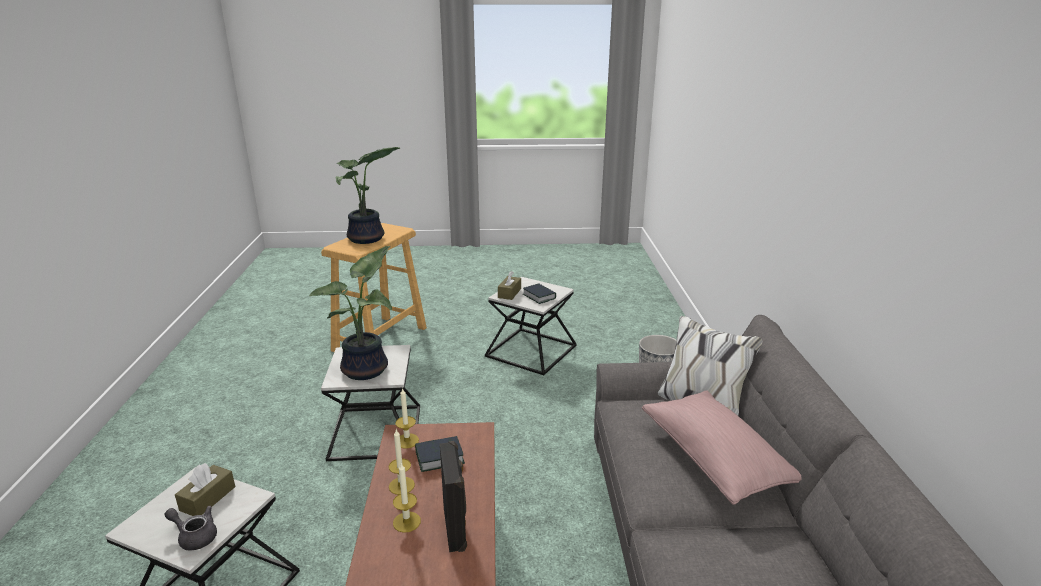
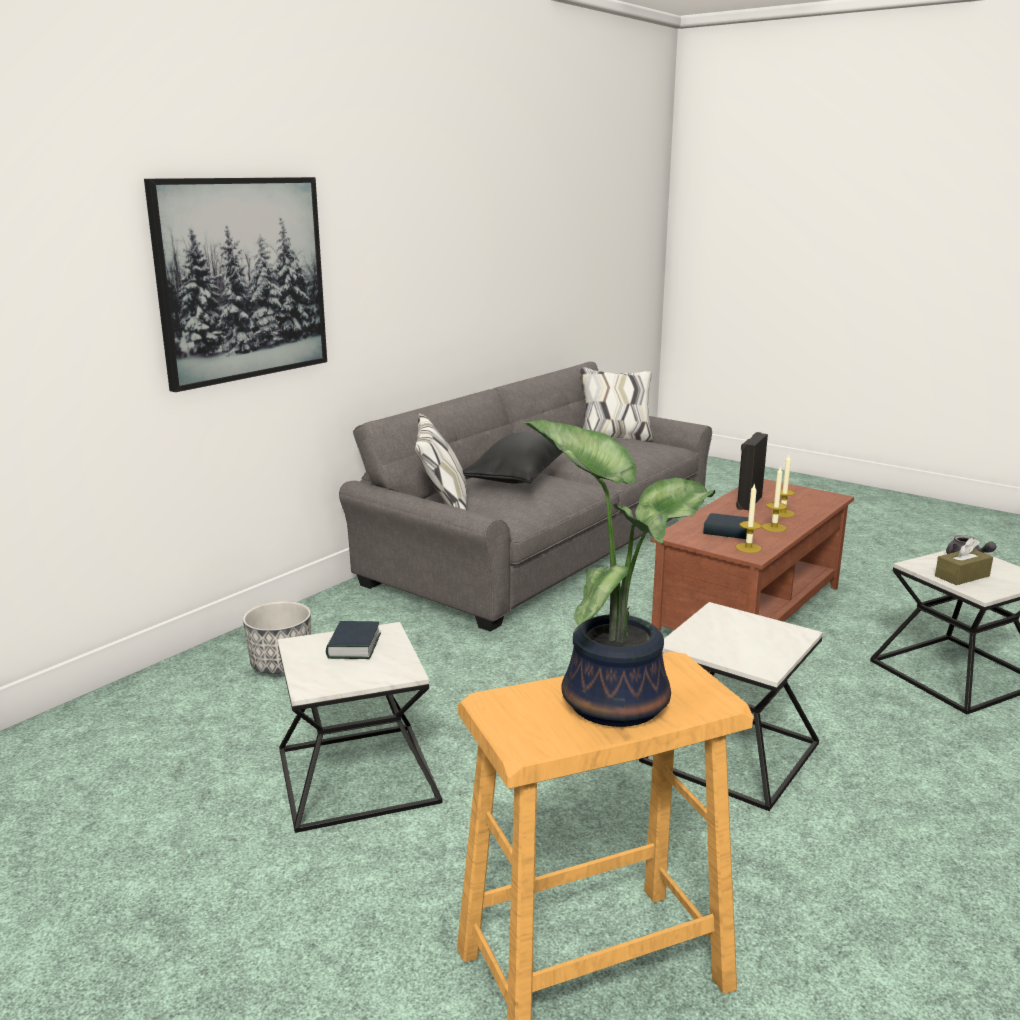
camera: 140 degrees left, 5 degrees down
potted plant [309,246,392,380] -> none
brown tissue box [498,271,521,300] -> none
pink pillow [642,390,802,505] -> black pillow [463,432,563,484]
none -> picture [144,177,327,392]

